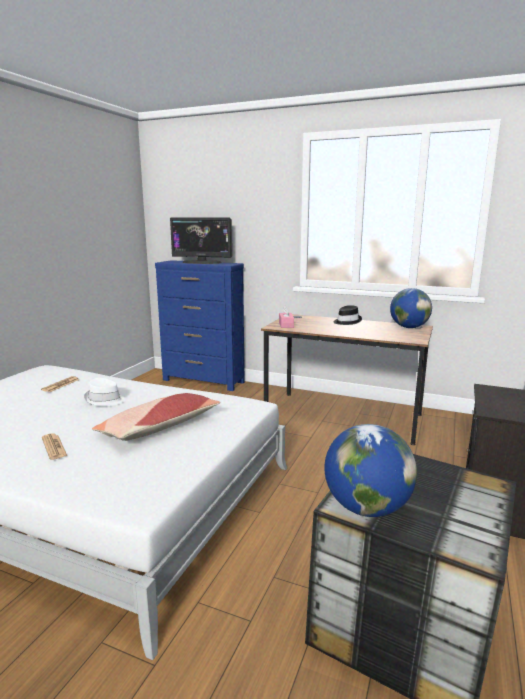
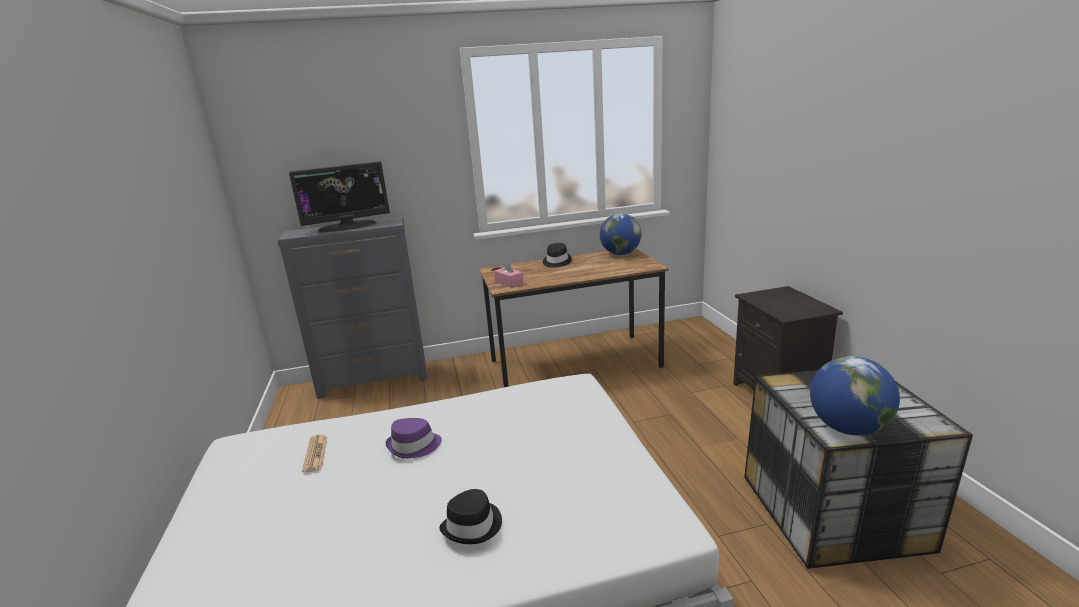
camera: 35 degrees left, 5 degrees up
newspaper [42,433,67,460] -> black hat [439,489,502,544]
white hat [84,378,126,406] -> purple hat [386,418,442,459]
pillow [92,393,221,441] -> none
blue dresser [155,260,245,391] -> grey dresser [278,217,428,398]

